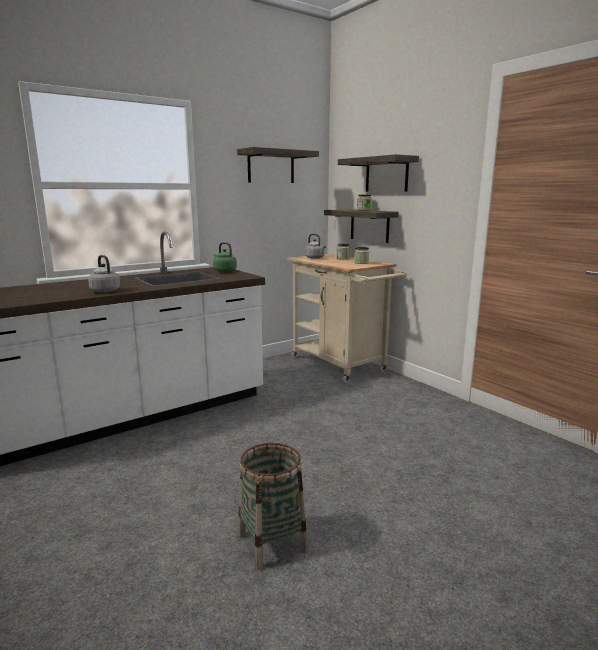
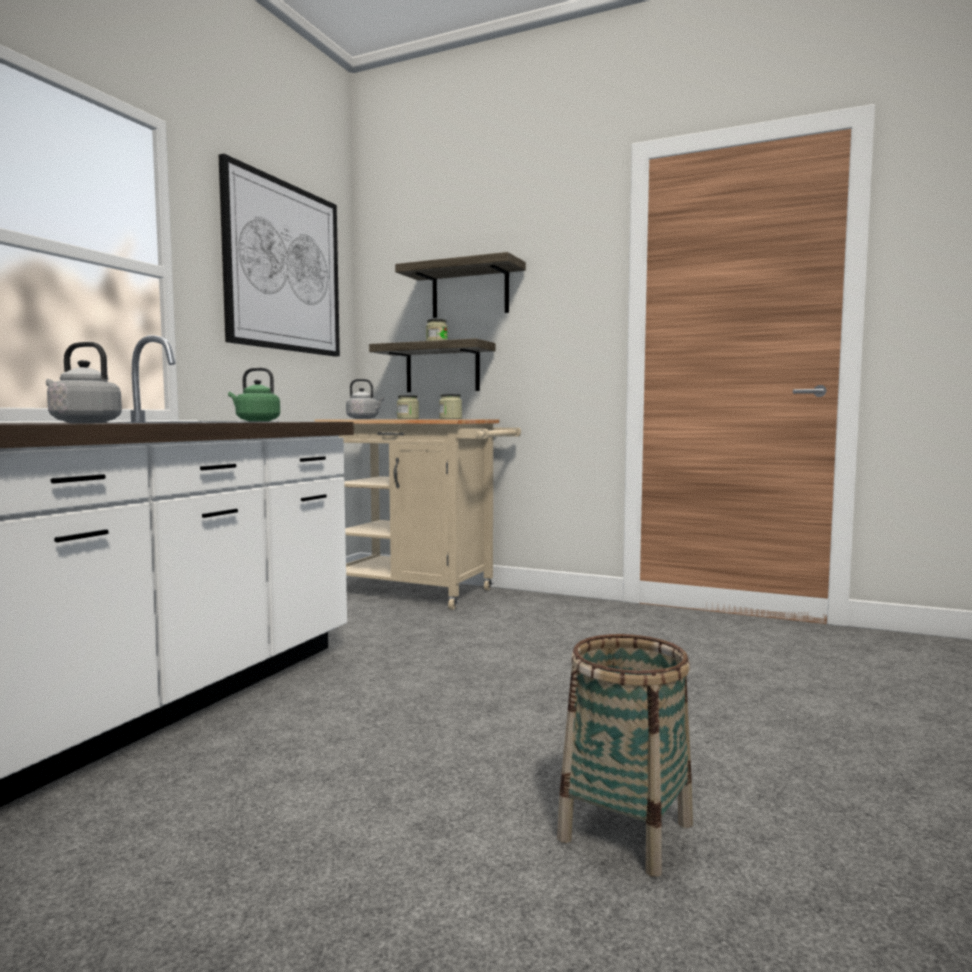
camera: 30 degrees left, 10 degrees down
shelf [237,147,319,183] -> picture [219,154,340,356]

